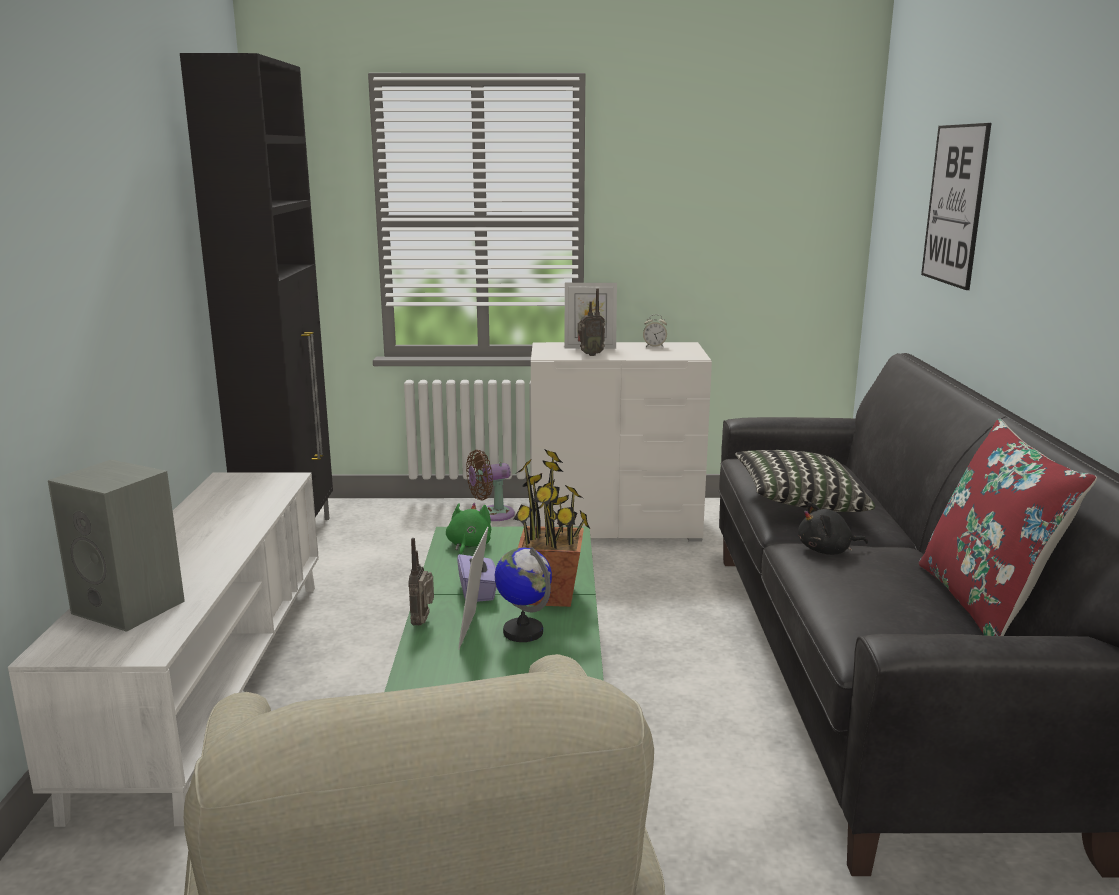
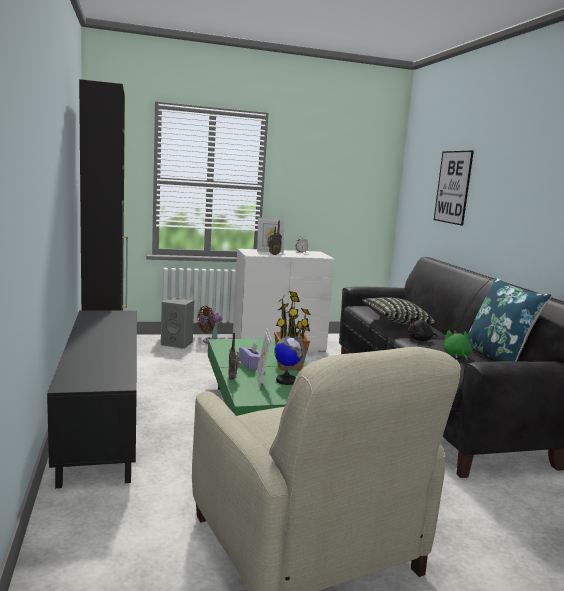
camera: 15 degrees left, 5 degrees down
white tv stand [8,472,319,827] -> black tv stand [47,310,137,488]
grey speaker [48,459,185,632] -> grey speaker moved to [161,297,194,349]
green plush toy [446,503,491,555] -> green plush toy moved to [443,330,472,362]
red pillow [919,419,1097,636] -> blue pillow [468,277,552,362]

